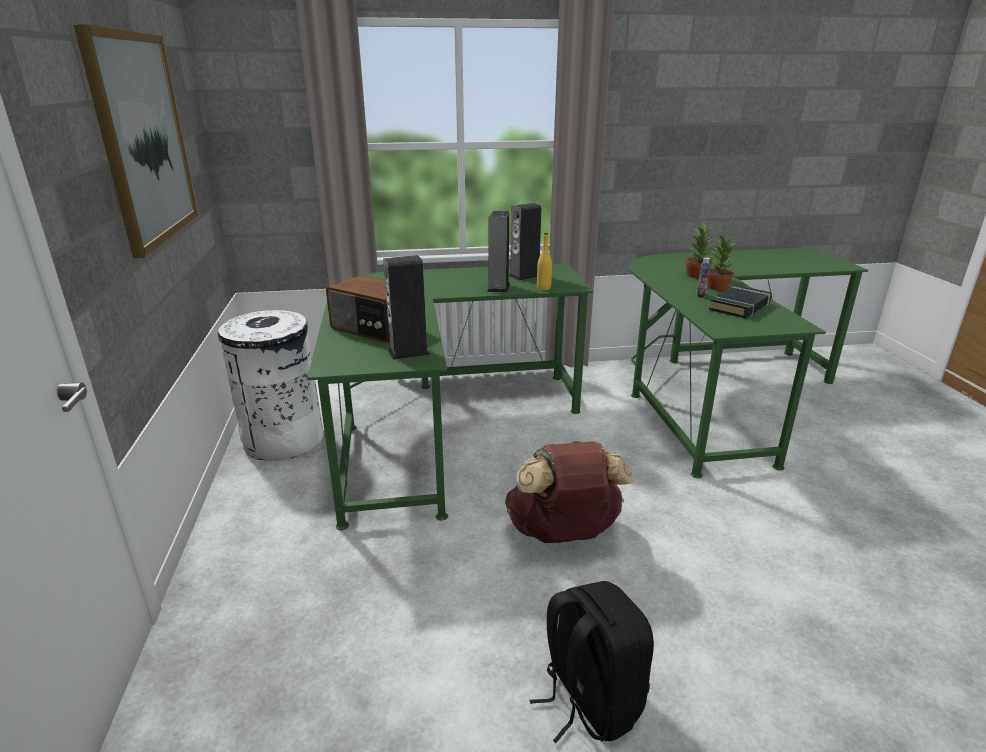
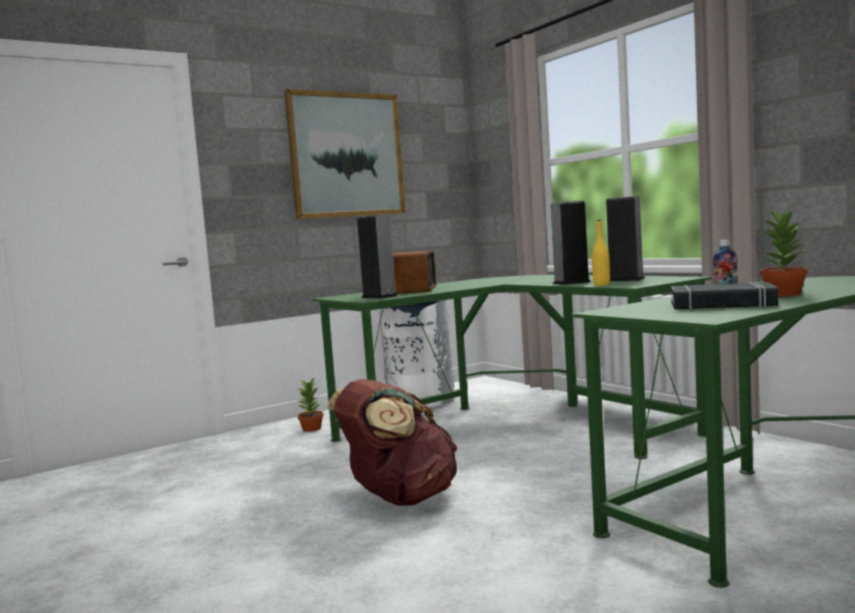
camera: 65 degrees right, 20 degrees down
black backpack [530,581,654,743] -> none
potted plant [685,222,714,278] -> potted plant moved to [298,378,324,432]

